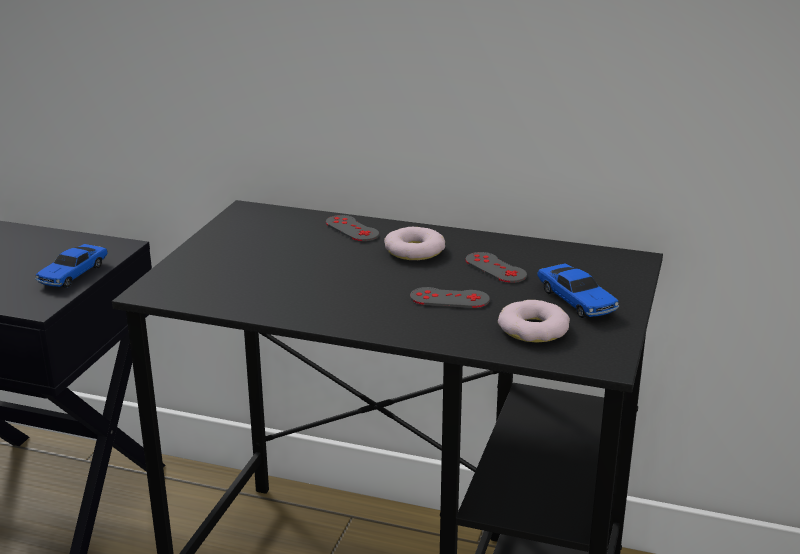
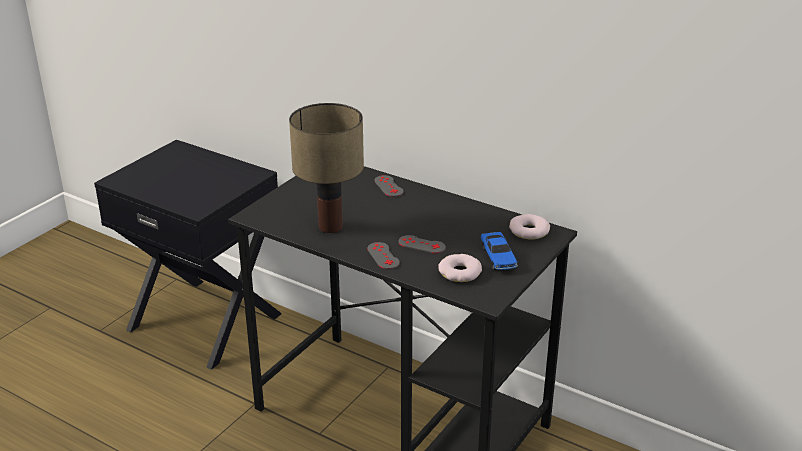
camera: 15 degrees right, 5 degrees up
toy car [35,244,108,288] -> none
donut [384,227,445,260] -> donut moved to [509,214,550,240]
grey game controller [466,252,527,283] -> grey game controller moved to [367,242,400,269]
none -> table lamp [289,103,364,233]

